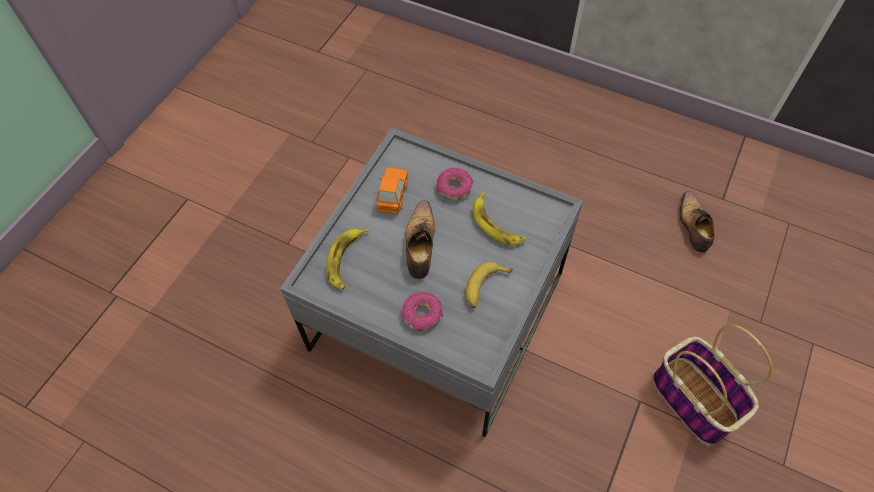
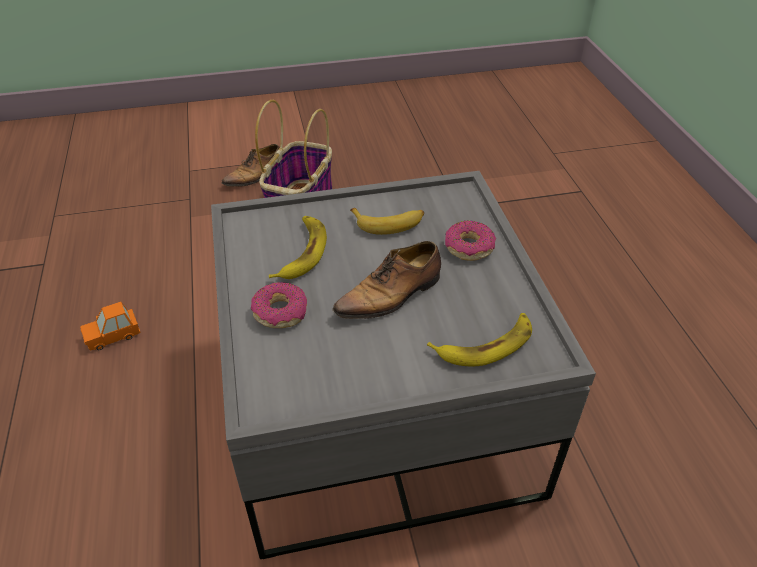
camera: 130 degrees left, 15 degrees down
orange toy car [376,167,408,214] -> orange toy car moved to [80,302,140,350]
shoe [680,191,715,252] -> shoe moved to [221,144,280,187]

